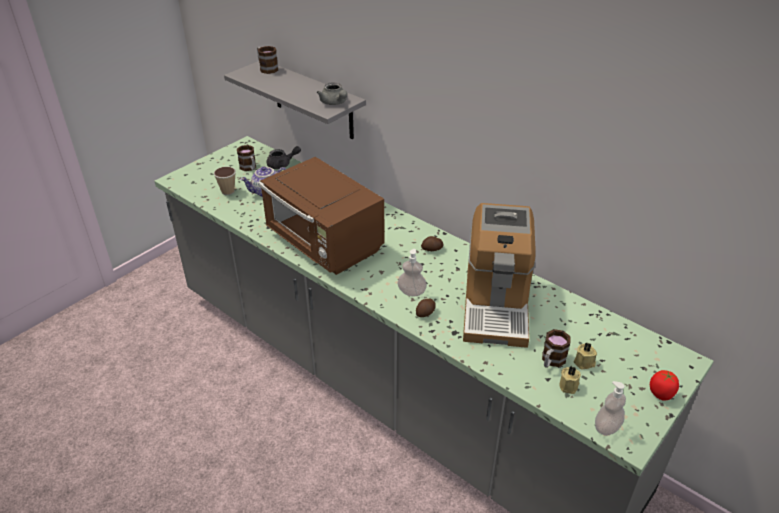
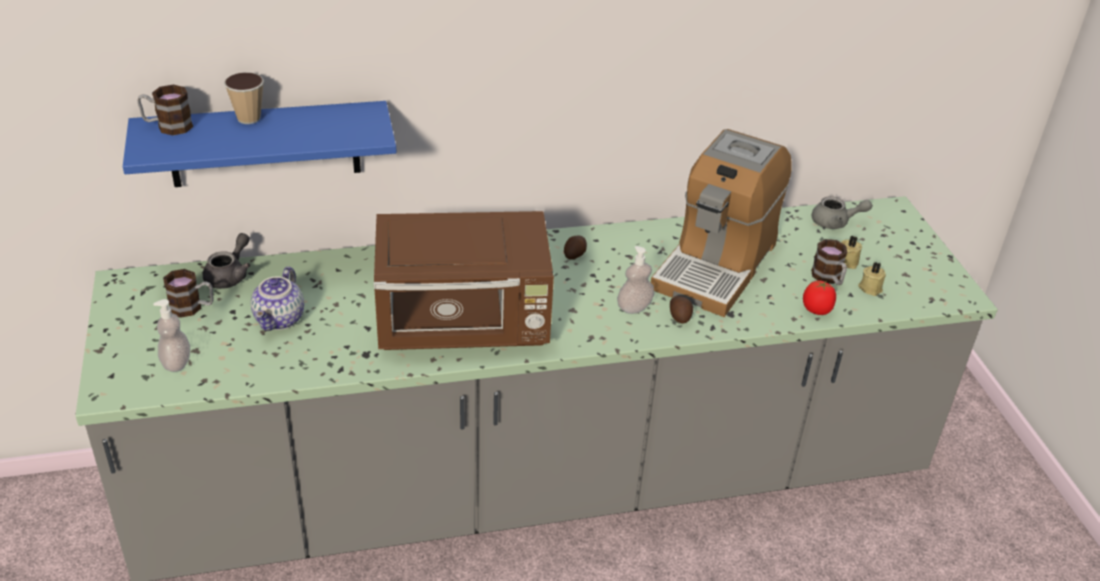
camera: 55 degrees left, 0 degrees up
cup [214,167,236,195] -> cup moved to [224,72,264,124]
grey shelf [224,61,366,139] -> blue shelf [123,101,397,187]
grey teapot [317,82,348,105] -> grey teapot moved to [812,196,873,229]
coffee machine [463,203,536,348] -> coffee machine turned 75 degrees clockwise [651,129,792,317]
soap dispenser [595,381,626,436] -> soap dispenser moved to [153,299,190,372]
tomato [650,370,679,401] -> tomato moved to [803,280,836,315]

